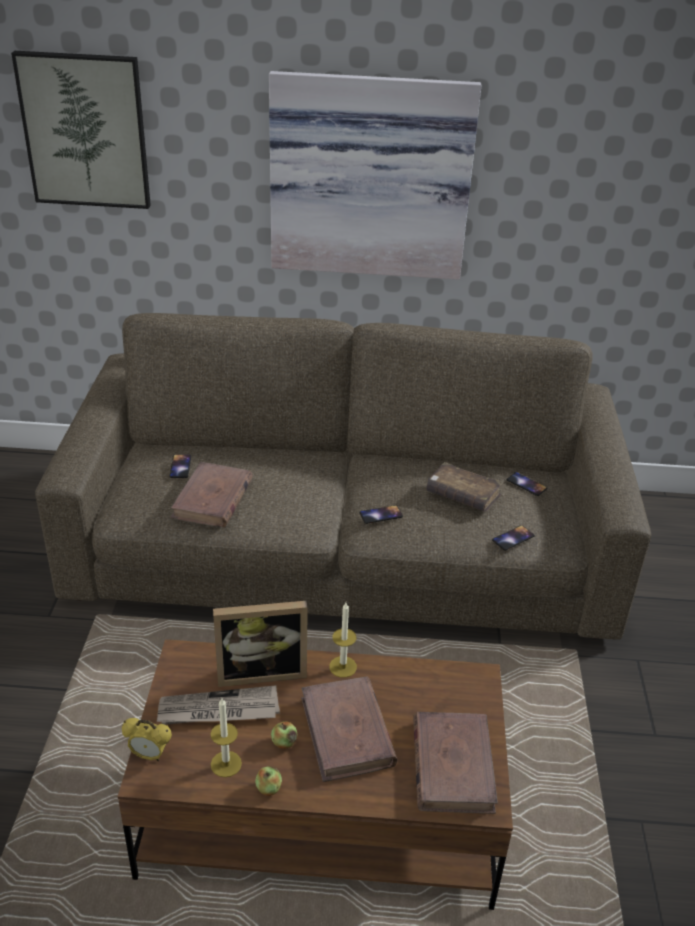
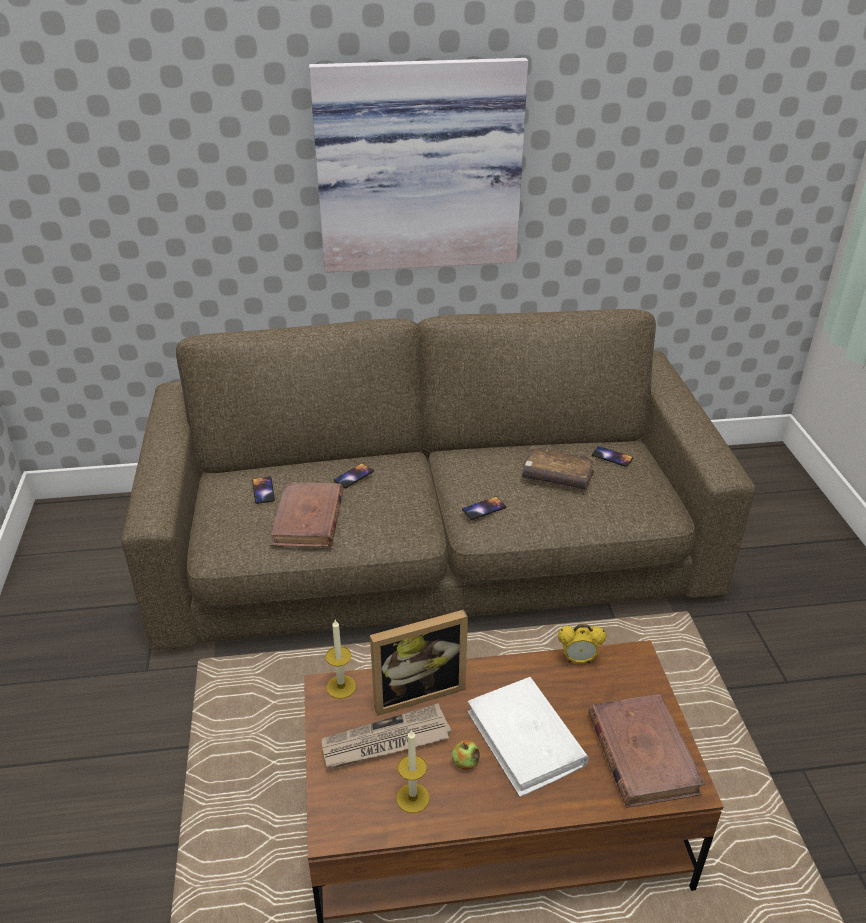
camera: 10 degrees left, 0 degrees up
picture [11,51,151,209] -> none
alarm clock [122,718,172,761] -> alarm clock moved to [558,624,606,663]
apple [255,766,282,796] -> none
brown book [301,676,397,782] -> white book [467,677,589,797]
candle [329,603,357,678] -> candle moved to [325,620,356,699]
phone [492,525,535,551] -> phone moved to [334,463,374,488]

